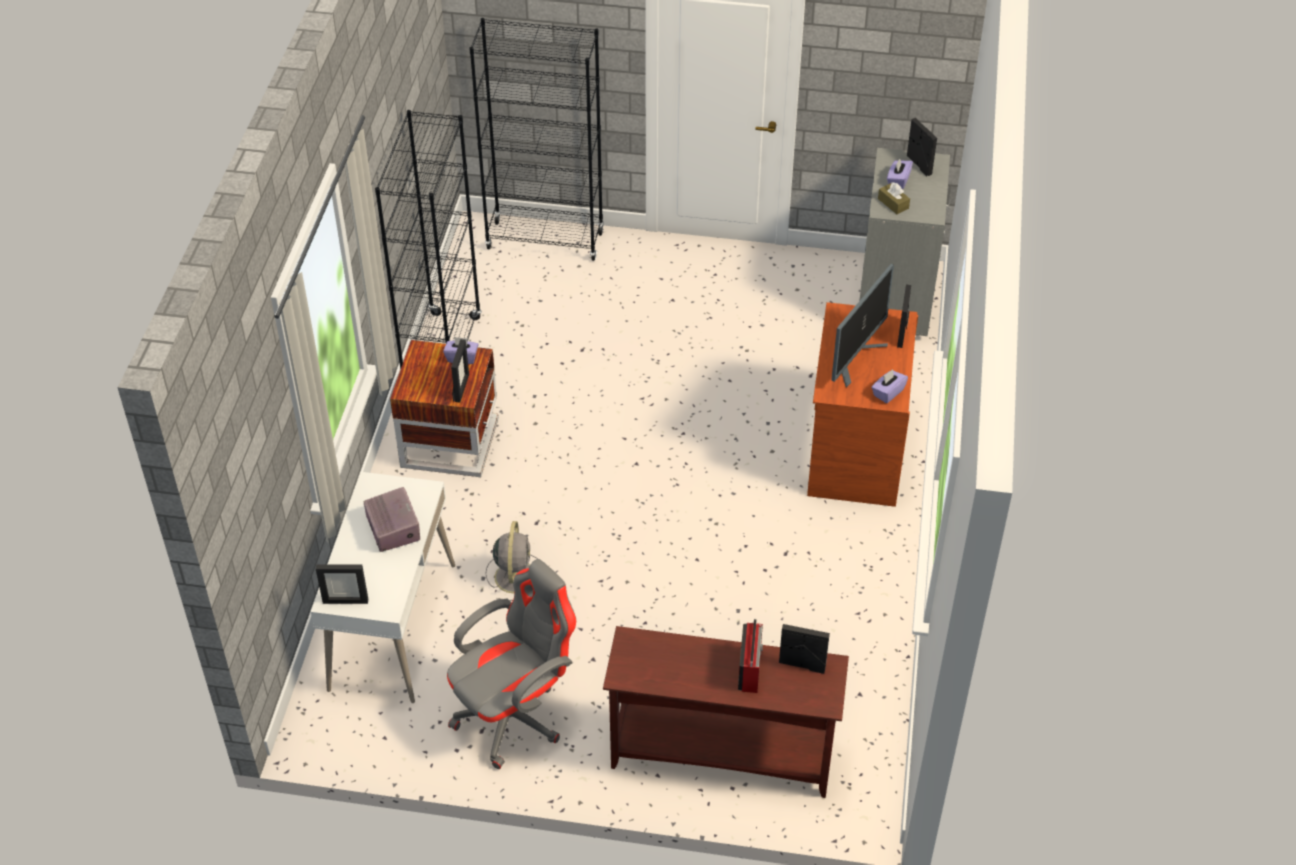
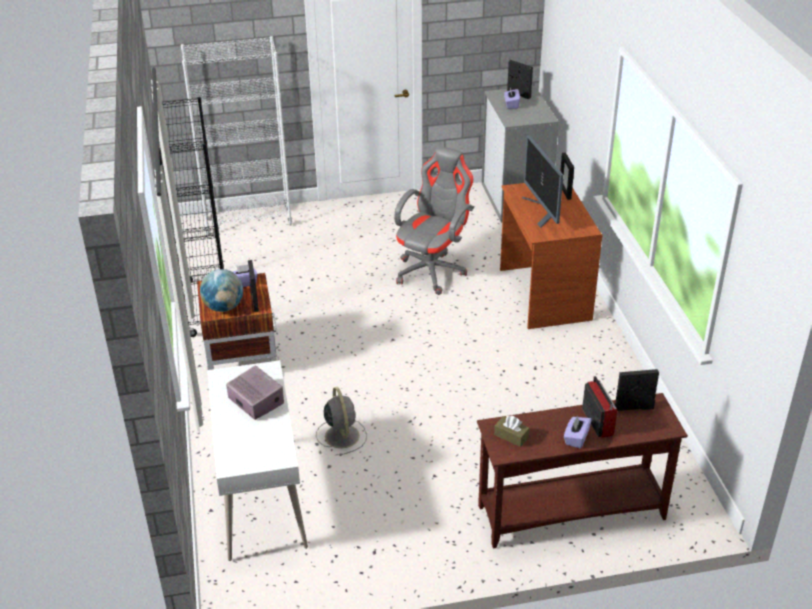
camera: 20 degrees left, 10 degrees down
picture frame [316,564,368,604] -> none
grey office chair [447,559,576,769] -> grey office chair moved to [394,146,474,295]
black bookcase [469,18,604,261] -> white bookcase [181,36,293,235]
monitor [831,264,894,387] -> monitor turned 150 degrees clockwise [522,135,563,228]
purple tissue box [871,369,908,403] -> purple tissue box moved to [564,415,592,449]
brown tissue box [878,182,910,214] -> brown tissue box moved to [494,416,530,447]
none -> globe [200,269,243,312]

